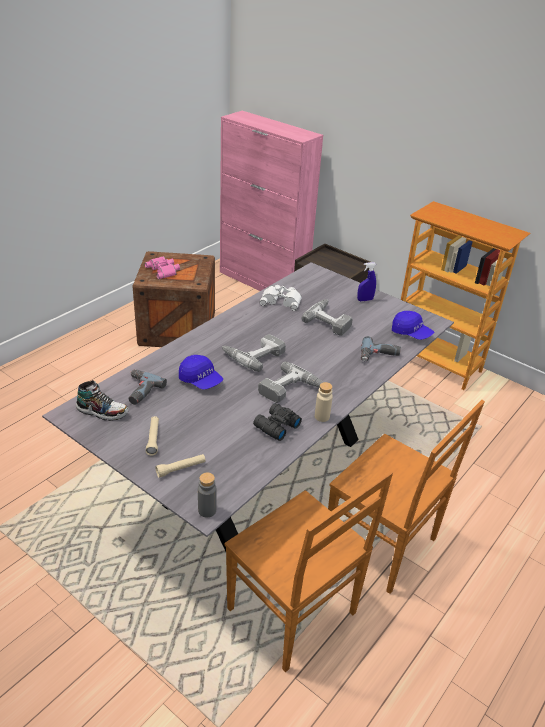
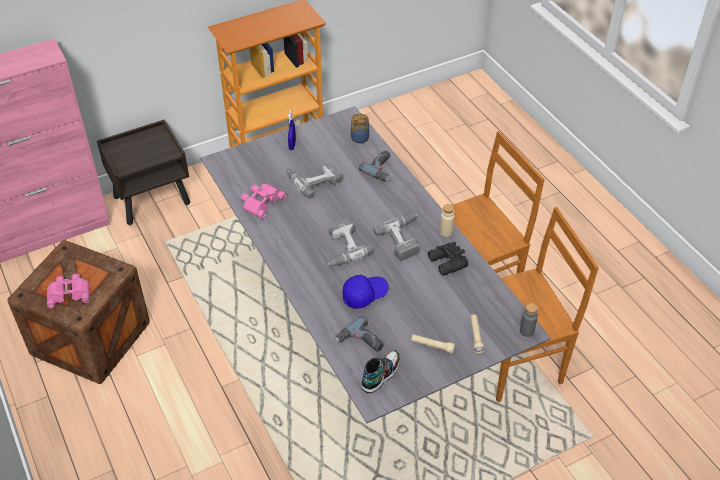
camera: 65 degrees left, 10 degrees up
white binoculars [260,285,302,311] -> pink binoculars [241,183,287,219]
blue cap [392,311,434,340] -> jar [351,114,369,143]

